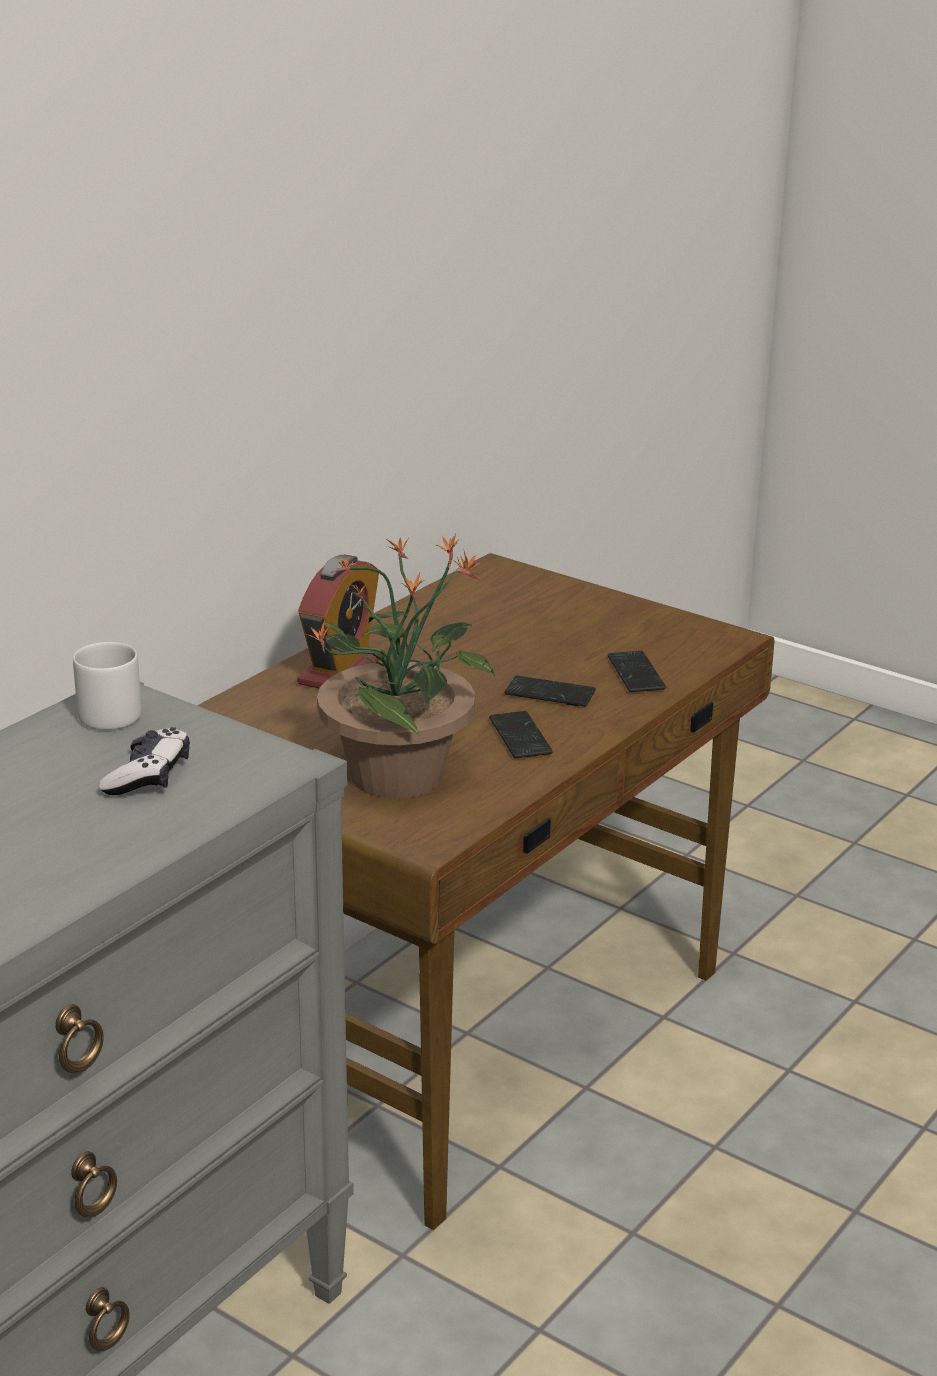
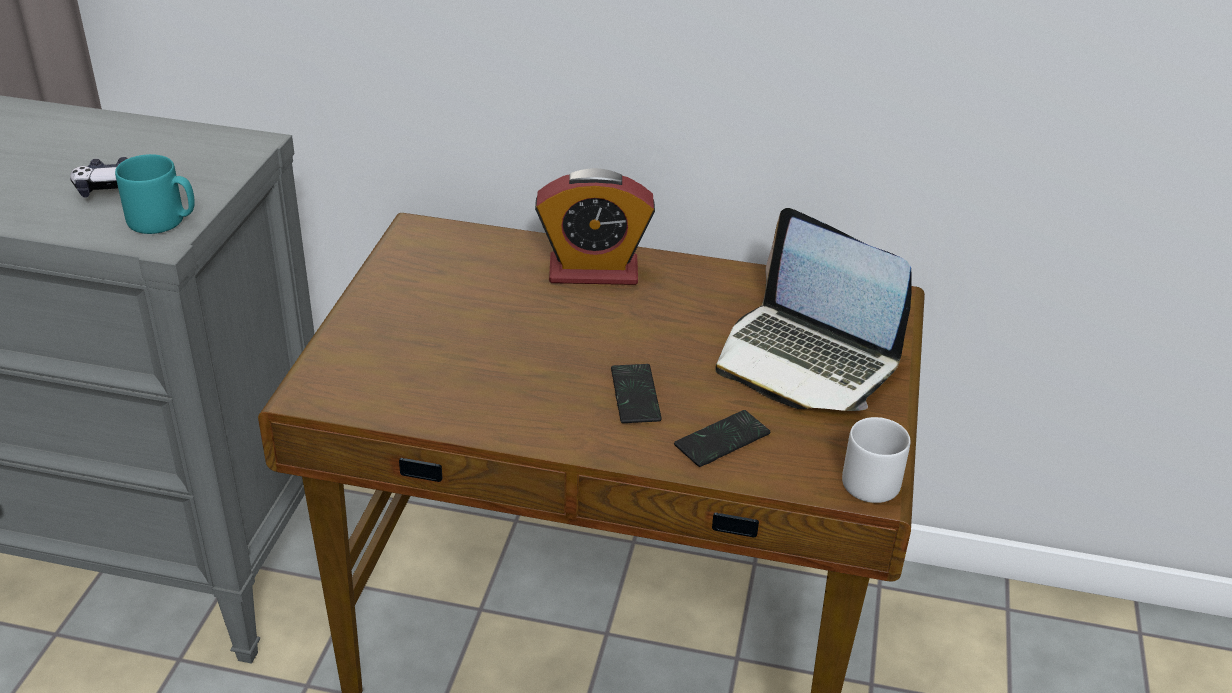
camera: 65 degrees right, 10 degrees up
grey mug [73,642,142,730] -> grey mug moved to [842,417,910,503]
potted plant [306,534,496,798] -> none
phone [489,711,553,758] -> none
none -> turquoise mug [115,154,195,234]
none -> laptop [716,208,912,411]

